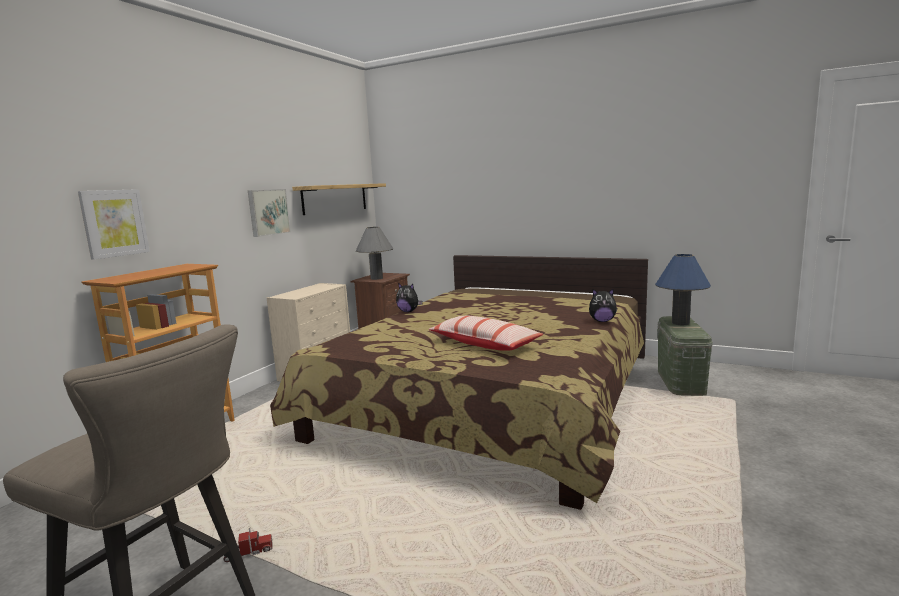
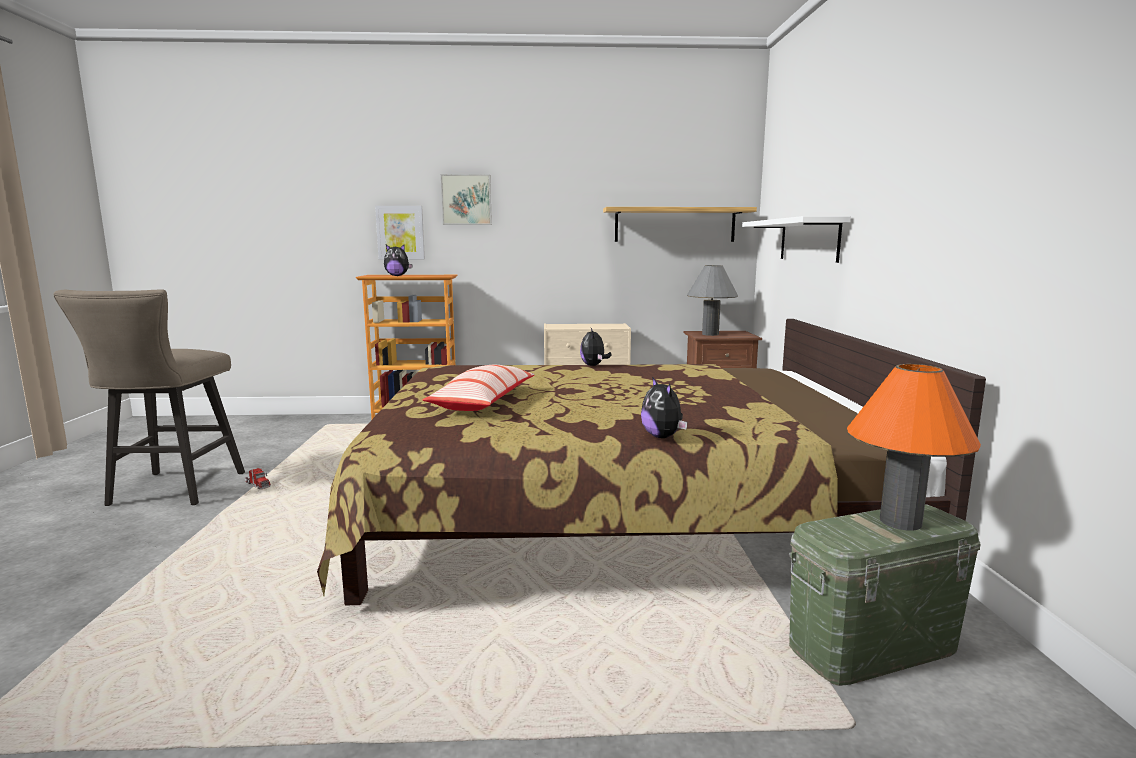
camera: 60 degrees right, 0 degrees up
picture [248,189,291,237] -> picture moved to [441,174,492,225]
blue table lamp [655,254,711,325] -> orange table lamp [847,364,981,531]
none -> plush toy [384,245,413,276]
none -> white shelf [742,216,851,263]

